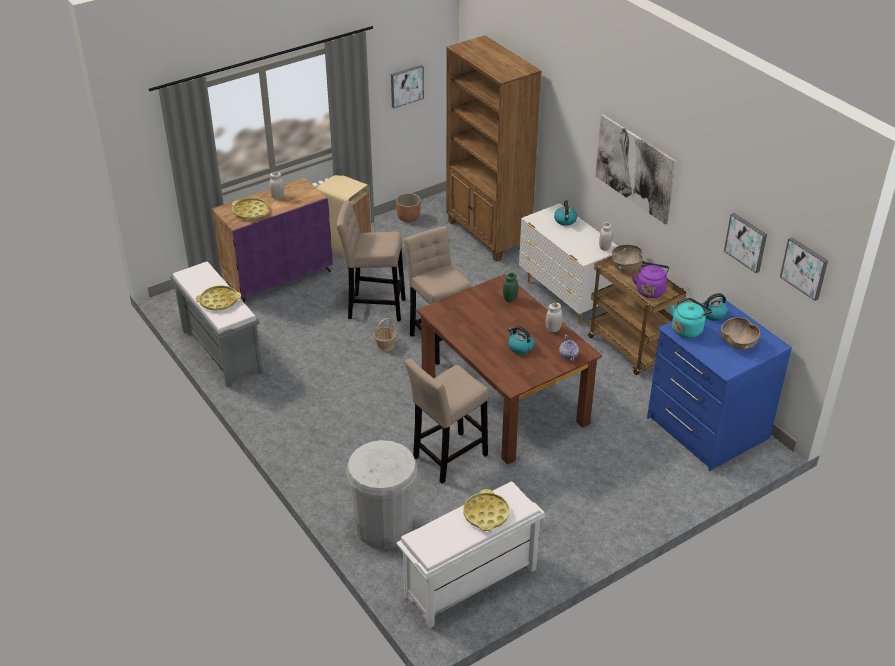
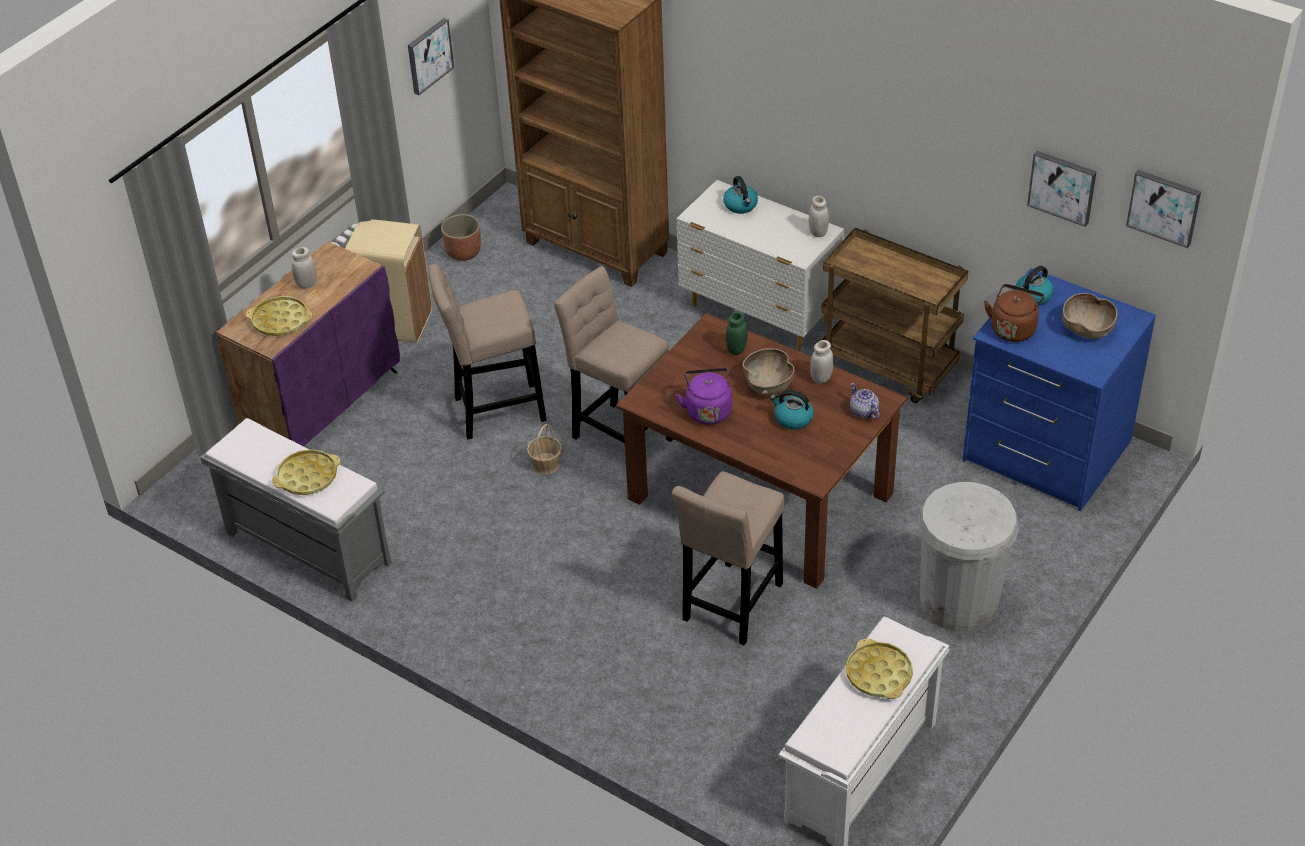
camera: 20 degrees left, 5 degrees up
white trash can [346,440,418,549] -> white trash can moved to [918,482,1019,632]
picture [595,114,676,225] -> none
brown bowl [612,244,643,271] -> brown bowl moved to [742,348,795,395]
purple kettle [631,262,669,298] -> purple kettle moved to [676,368,732,425]
turquoise kettle [671,298,712,338] -> brown kettle [984,284,1045,342]

